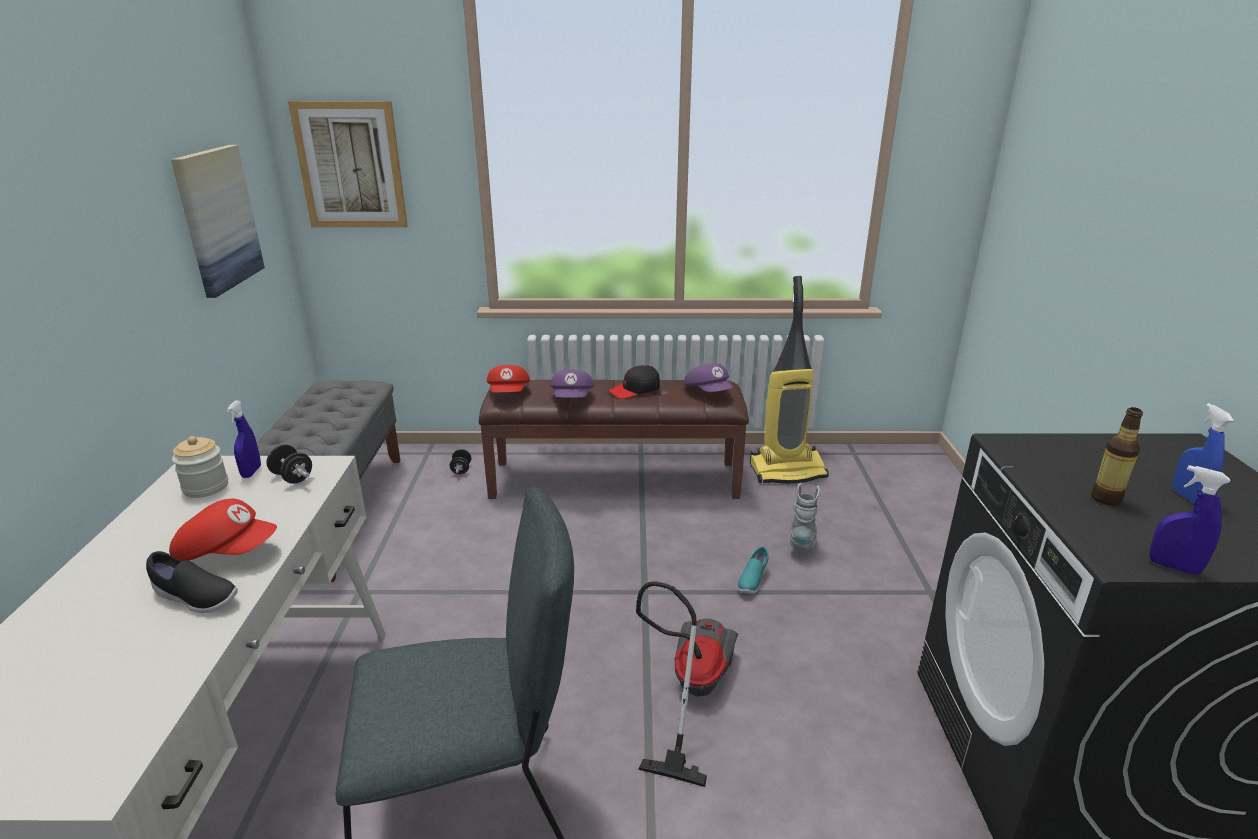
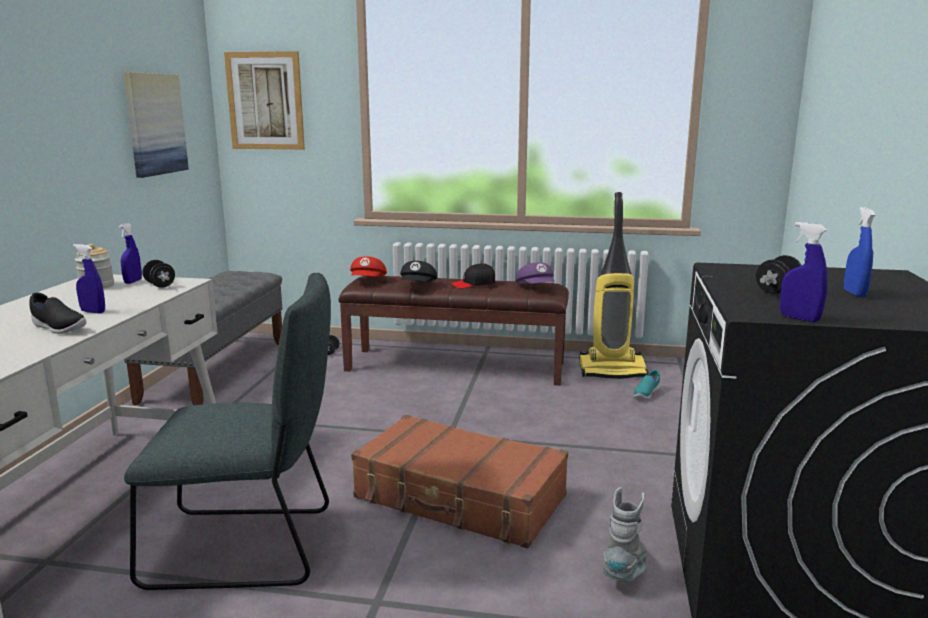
camera: 10 degrees right, 10 degrees down
red cap [169,499,277,561] -> blue spray bottle [73,244,105,314]
purple cap [550,370,594,397] -> black cap [400,261,437,282]
vacuum cleaner [636,581,738,787] -> brown suitcase [351,415,568,549]
turquoise shoe [738,546,768,594] -> turquoise shoe moved to [633,370,660,400]
grey boot [790,483,820,550] -> grey boot moved to [603,487,647,582]
bottle [1091,407,1143,506] -> black dumbbell [756,255,802,294]

